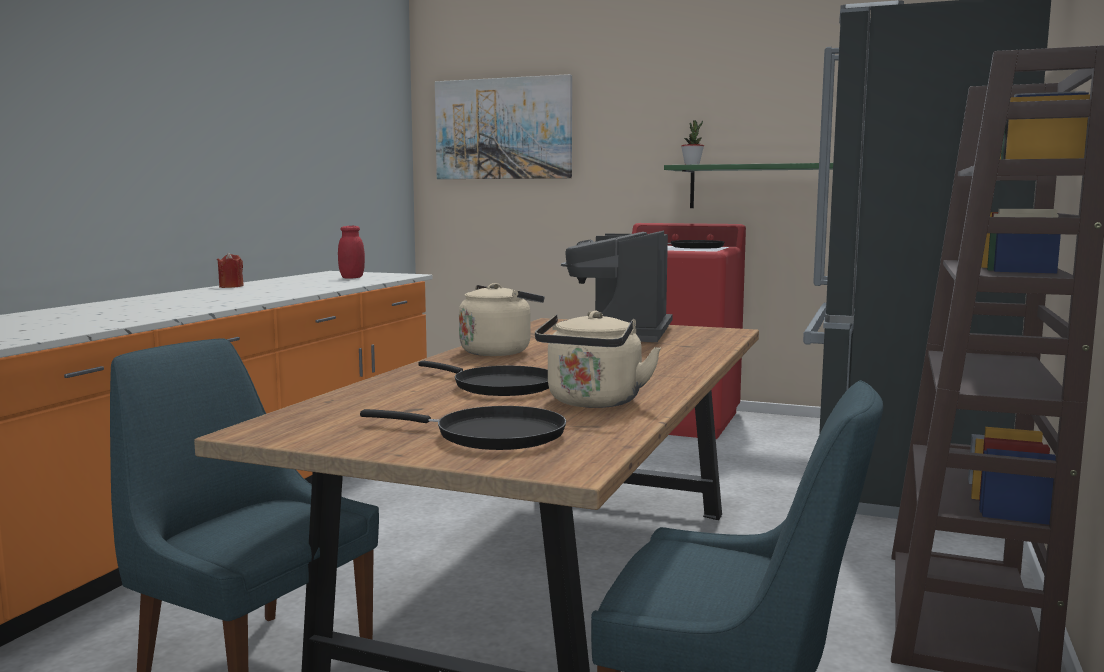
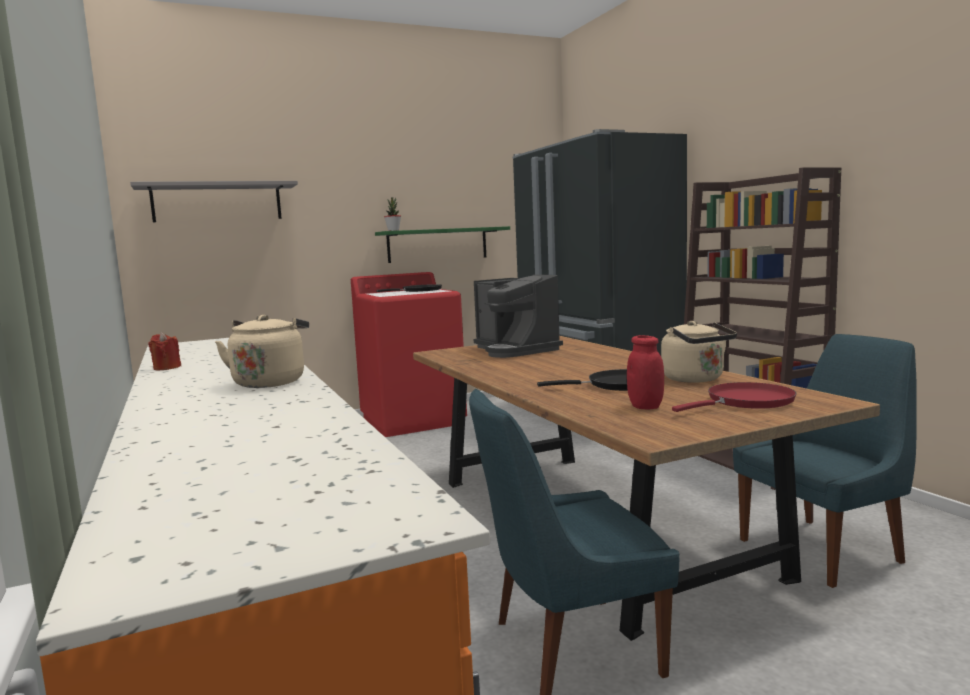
camera: 45 degrees left, 0 degrees up
red jar [338,226,365,279] -> red jar moved to [627,335,664,409]
black frying pan [360,406,566,450] -> red frying pan [672,382,797,412]
picture [435,74,572,179] -> grey shelf [130,181,298,222]
beige kettle [459,283,544,356] -> beige kettle moved to [215,315,309,388]

